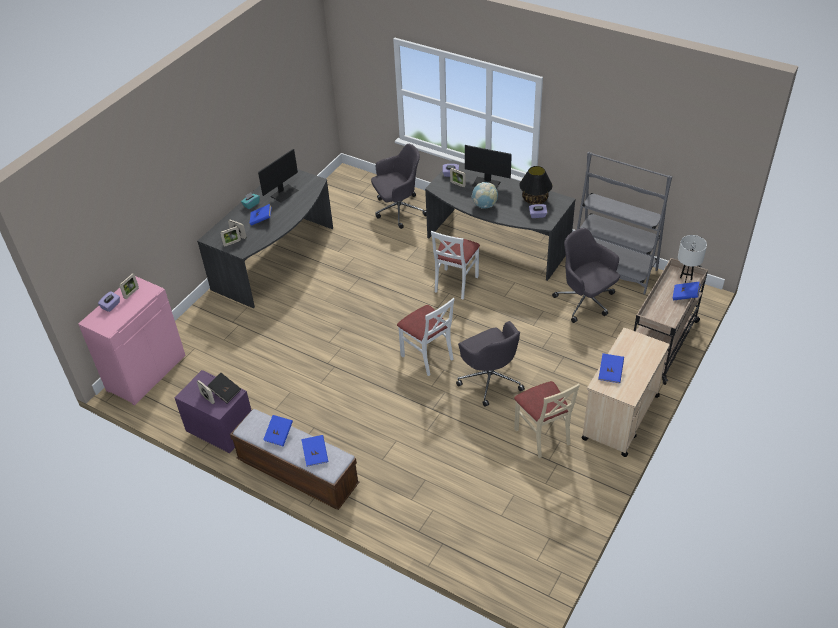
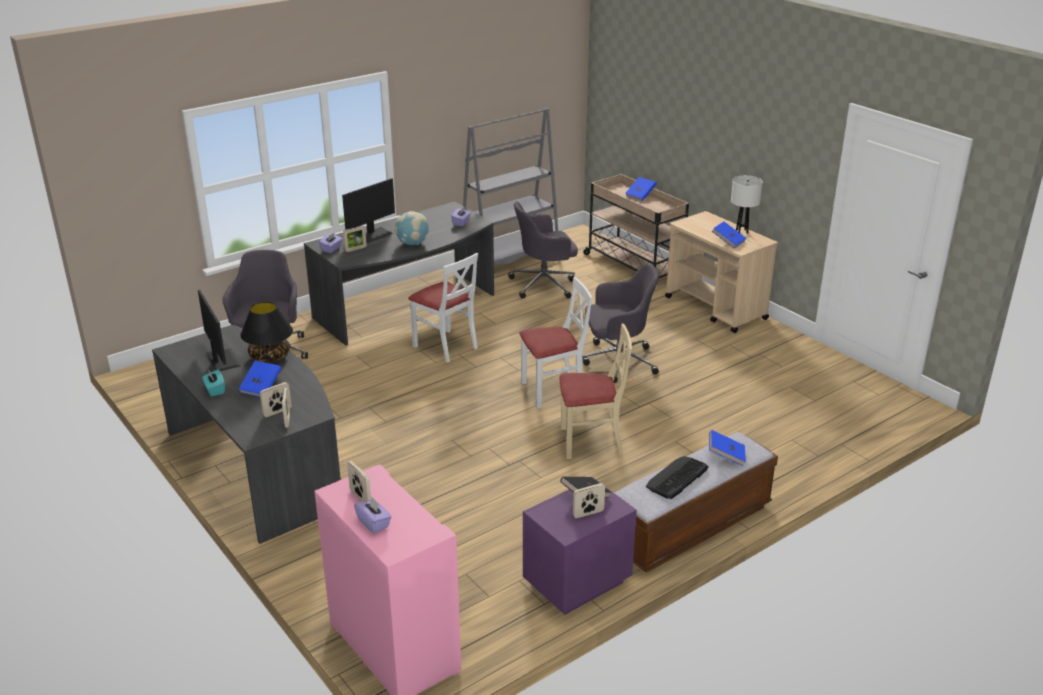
camera: 70 degrees left, 15 degrees down
blue book [263,415,293,446] -> keyboard [646,456,708,499]
beige chair [514,381,580,458] -> beige chair moved to [560,324,632,459]
black table lamp [519,166,552,205] -> black table lamp moved to [240,302,293,363]
white table lamp [678,235,707,283] -> white table lamp moved to [731,175,763,234]

